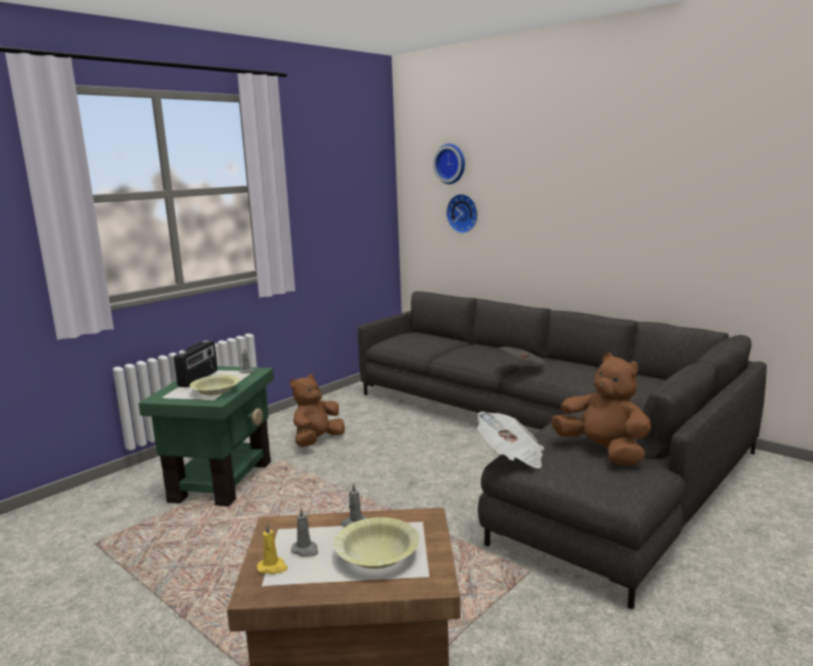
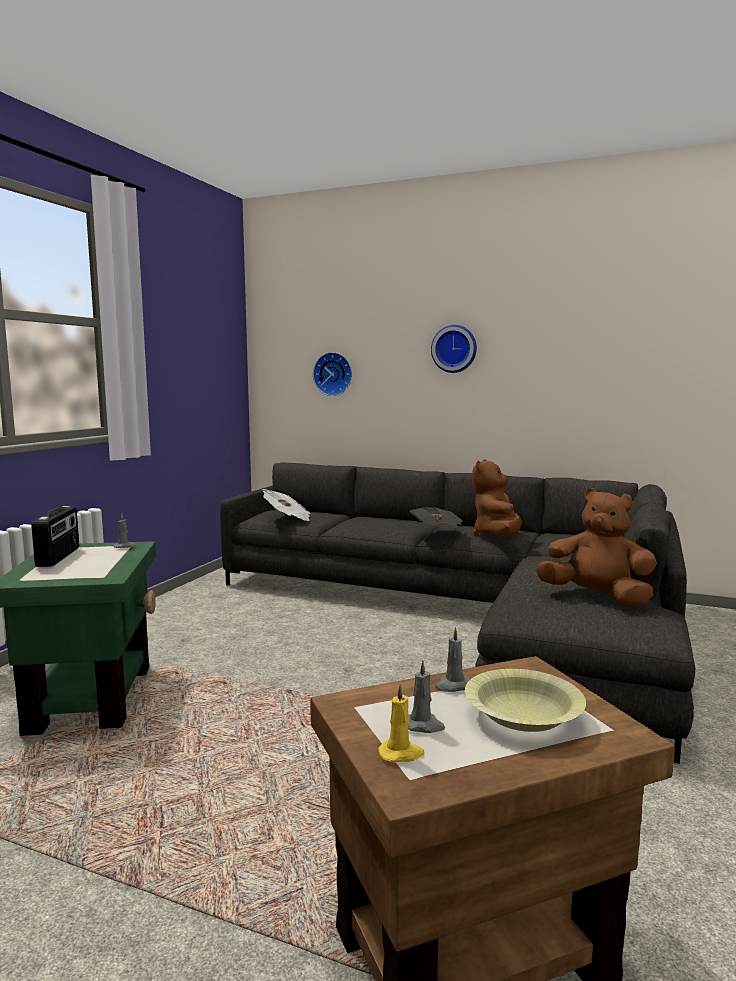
camera: 20 degrees left, 5 degrees down
yellow bowl [190,375,240,395] -> none
brown plush toy [290,375,345,447] -> brown plush toy moved to [472,459,522,536]
wall clock [433,144,465,184] -> wall clock moved to [431,325,477,373]
newspaper [477,412,544,469] -> newspaper moved to [262,489,310,521]

